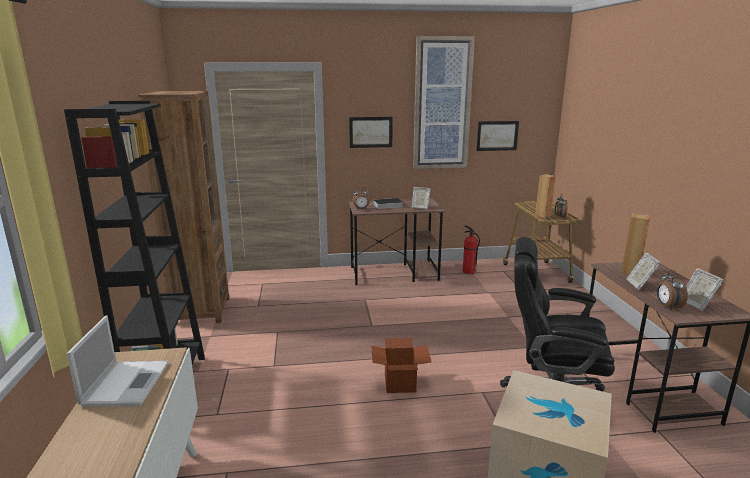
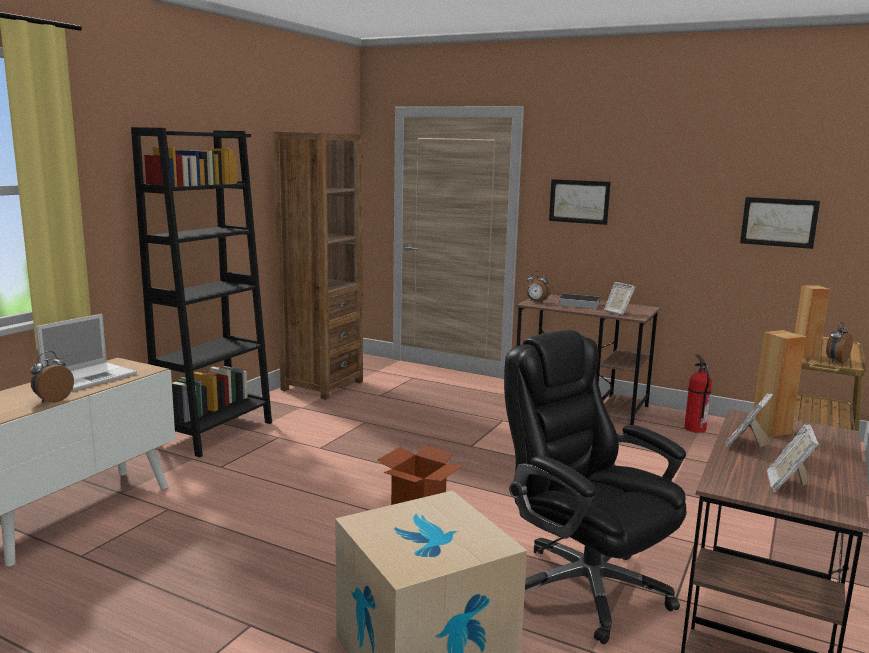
camera: 35 degrees right, 5 degrees down
picture [413,36,475,169] -> none
alarm clock [657,270,688,310] -> alarm clock moved to [30,351,74,403]

